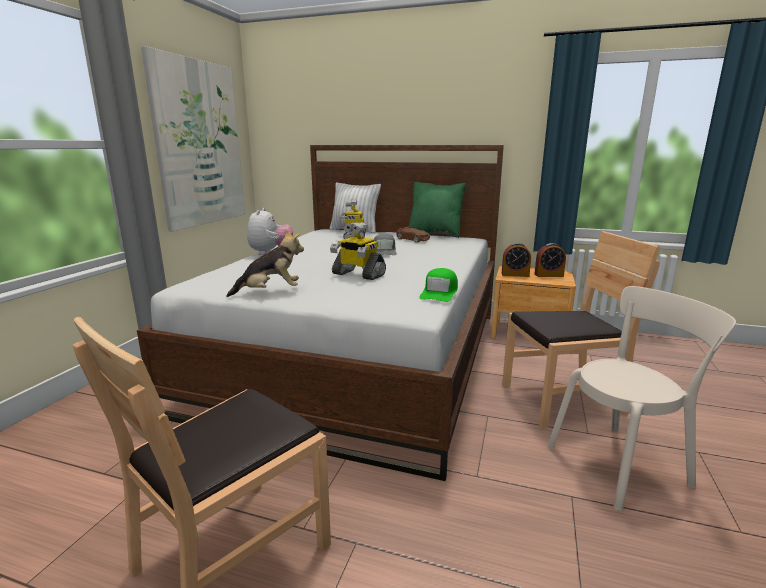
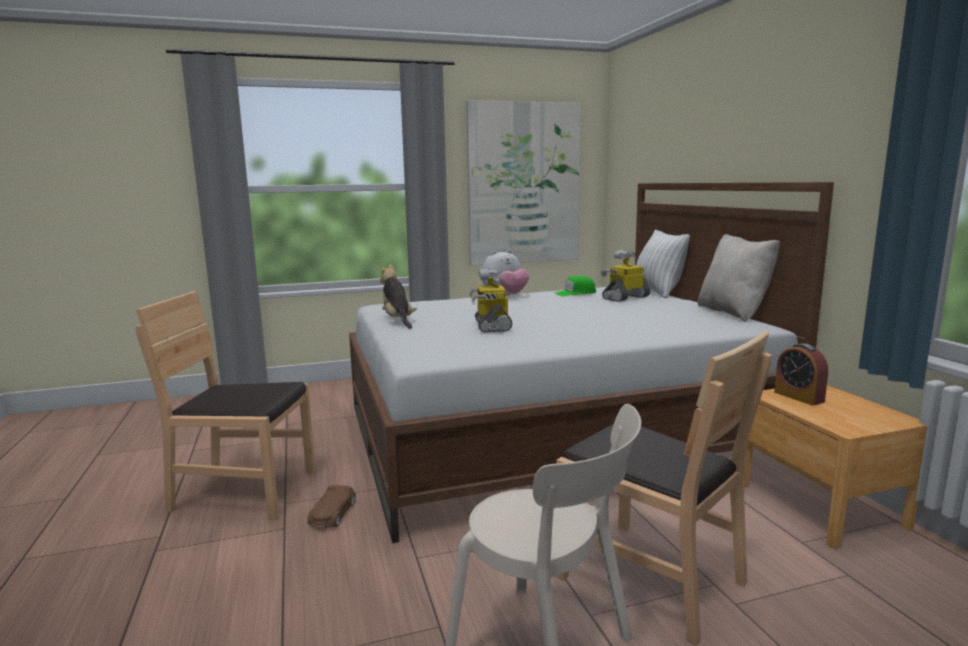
camera: 55 degrees right, 5 degrees down
plush toy [226,230,304,297] -> plush toy turned 150 degrees counterclockwise [379,264,417,329]
grey cap [374,234,397,255] -> none
brown toy car [396,227,430,242] -> brown toy car moved to [308,485,356,528]
green pillow [409,182,466,238] -> beige pillow [698,234,780,322]
green cap [419,268,458,302] -> green cap moved to [555,276,596,296]
alarm clock [534,243,566,277] -> none

